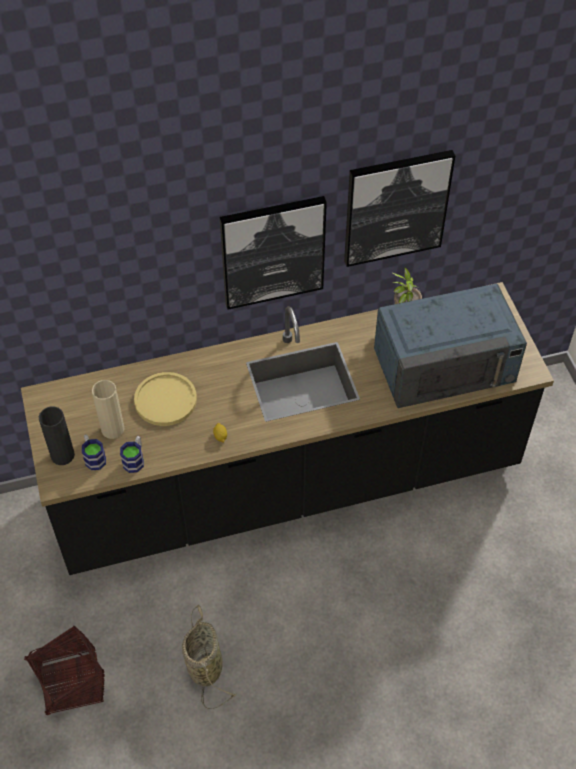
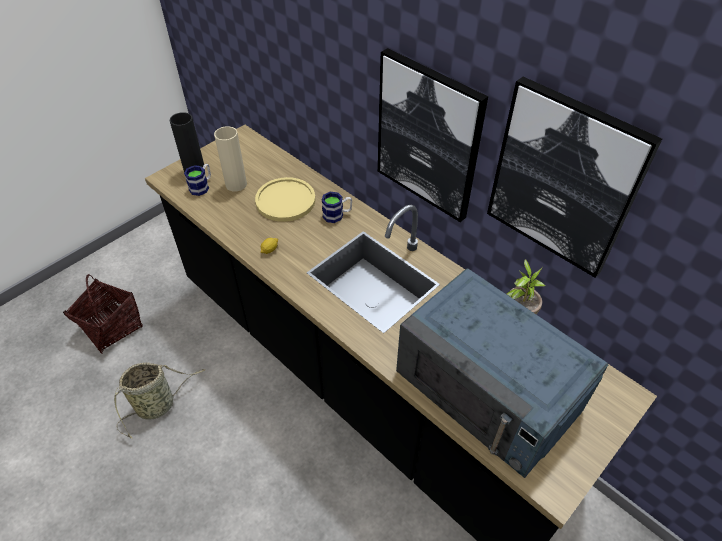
camera: 60 degrees right, 5 degrees down
mug [120,436,144,473] -> mug moved to [322,192,352,223]

